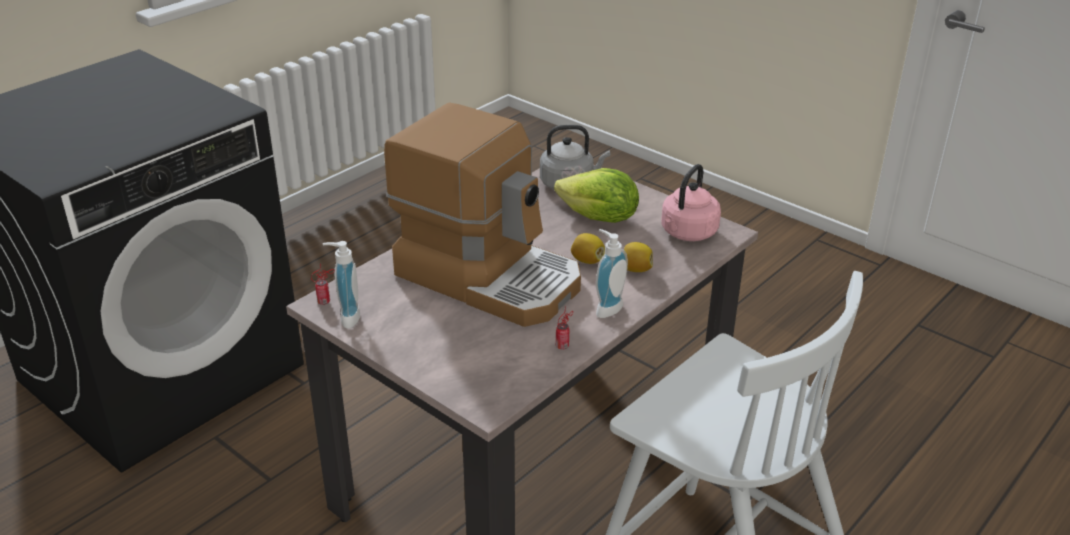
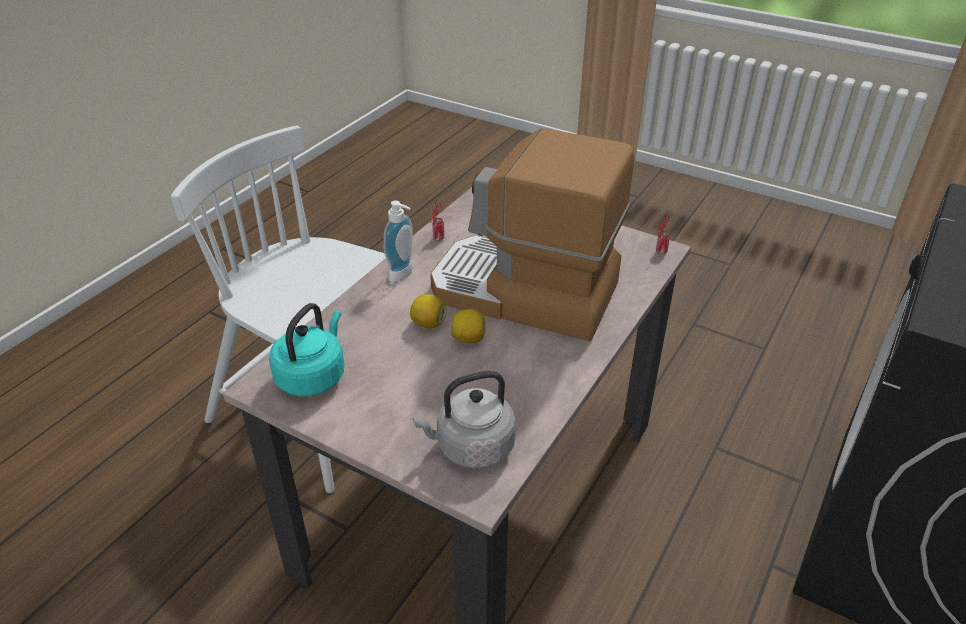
camera: 170 degrees right, 5 degrees up
soap dispenser [323,241,360,329] -> none
lettuce [554,168,639,223] -> none
lemon [624,242,653,272] -> lemon moved to [451,309,486,343]
pink kettle [661,164,721,241] -> turquoise kettle [269,303,344,397]

